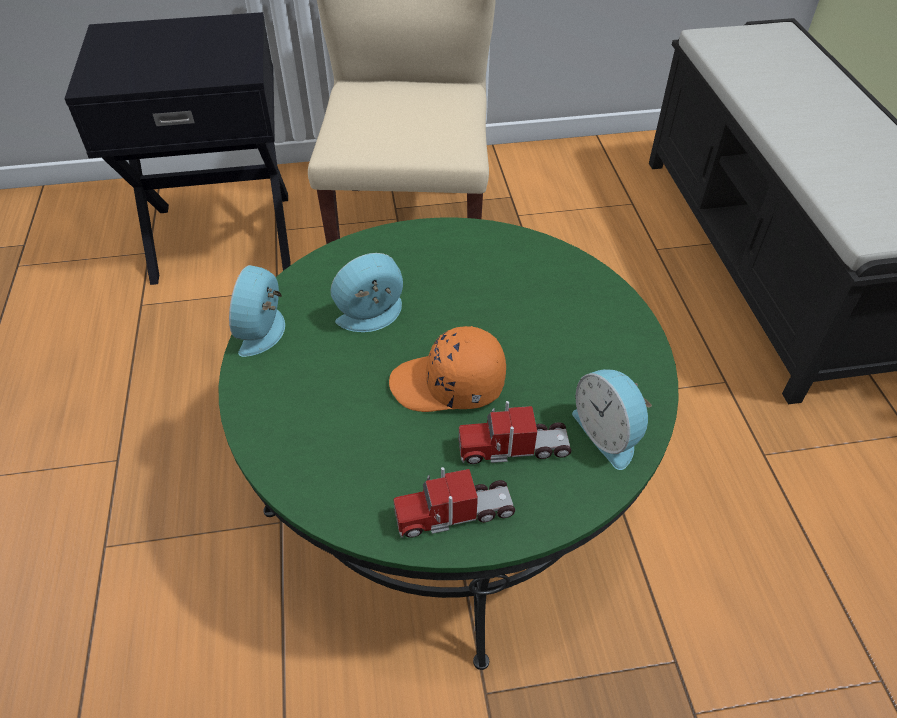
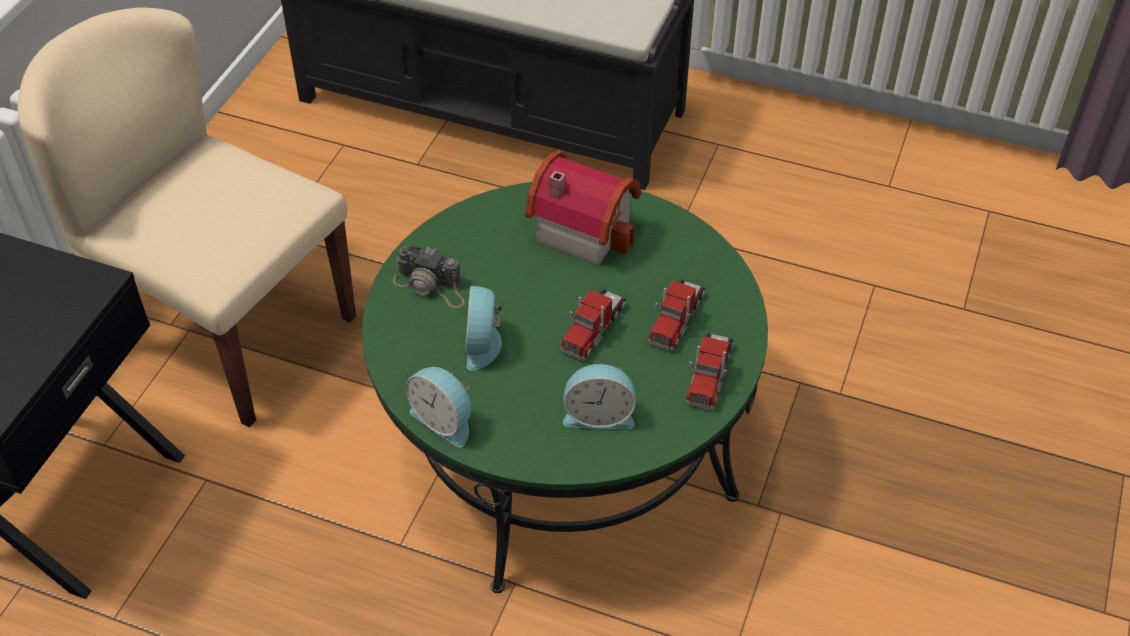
camera: 60 degrees left, 0 degrees up
orange cap [389,326,506,412] -> toy truck [560,289,626,360]
alarm clock [572,369,652,470] -> alarm clock moved to [563,364,636,429]
none -> camera [393,246,465,308]
none -> toy house [525,151,641,266]

